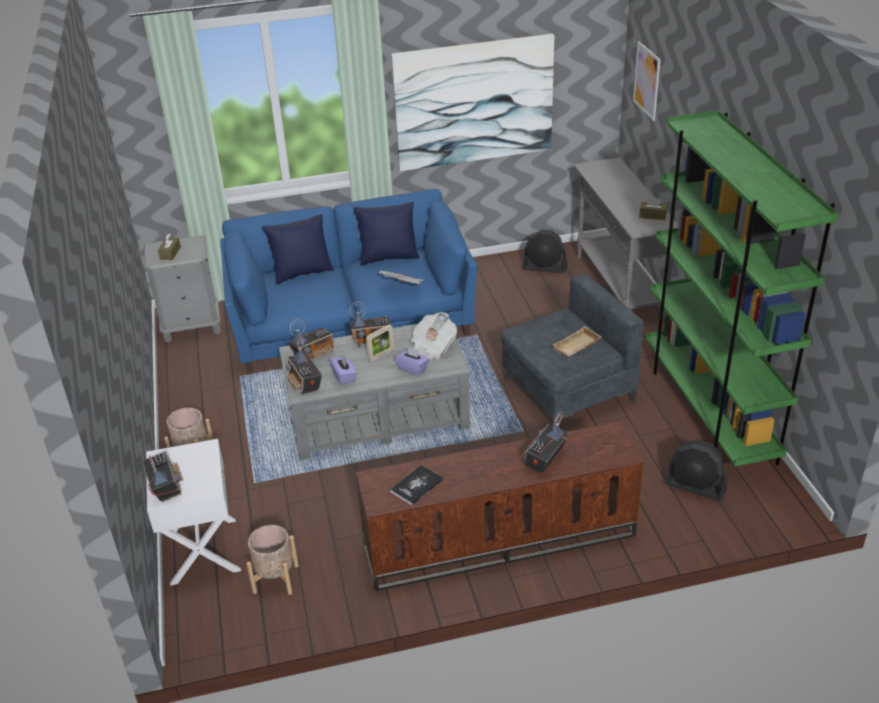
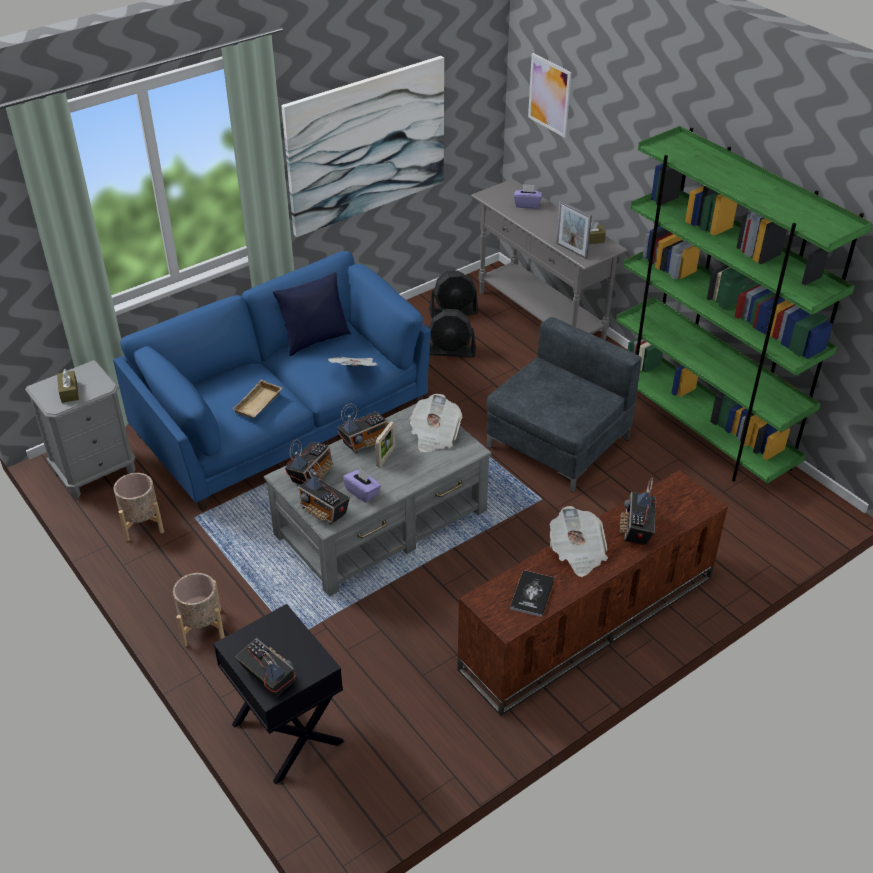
camera: 25 degrees left, 5 degrees up
white nightstand [146,439,241,586] -> black nightstand [214,604,345,784]
beige planter [246,525,299,595] -> beige planter moved to [114,473,164,542]
blue pillow [262,214,334,285] -> none
purple tissue box [395,346,429,376] -> purple tissue box moved to [514,184,542,209]
beige tray [552,326,602,357] -> beige tray moved to [232,380,282,418]
black fan [665,440,727,501] -> black fan moved to [428,309,476,357]
none -> newspaper [550,506,608,577]
none -> picture frame [556,201,592,259]

